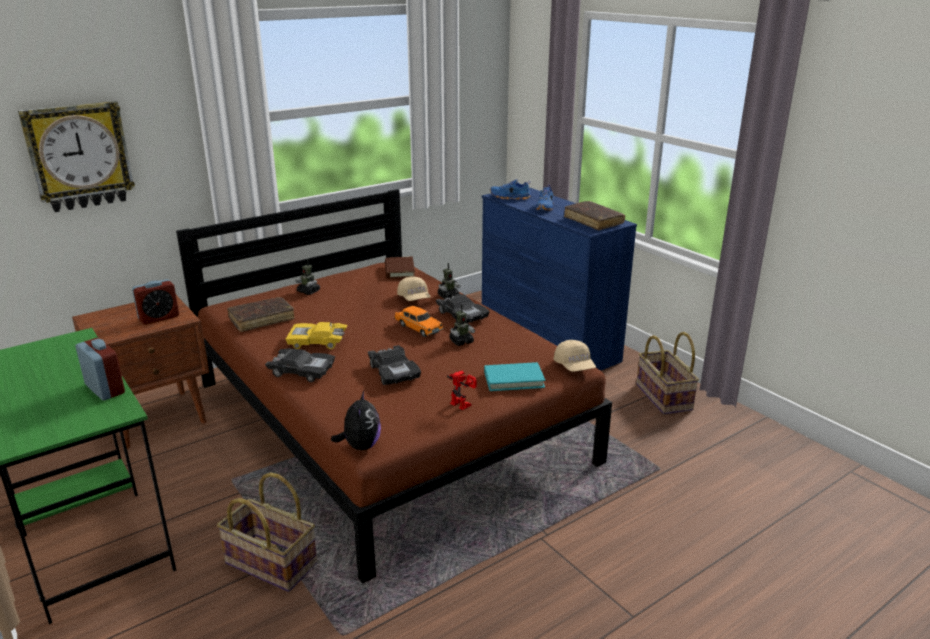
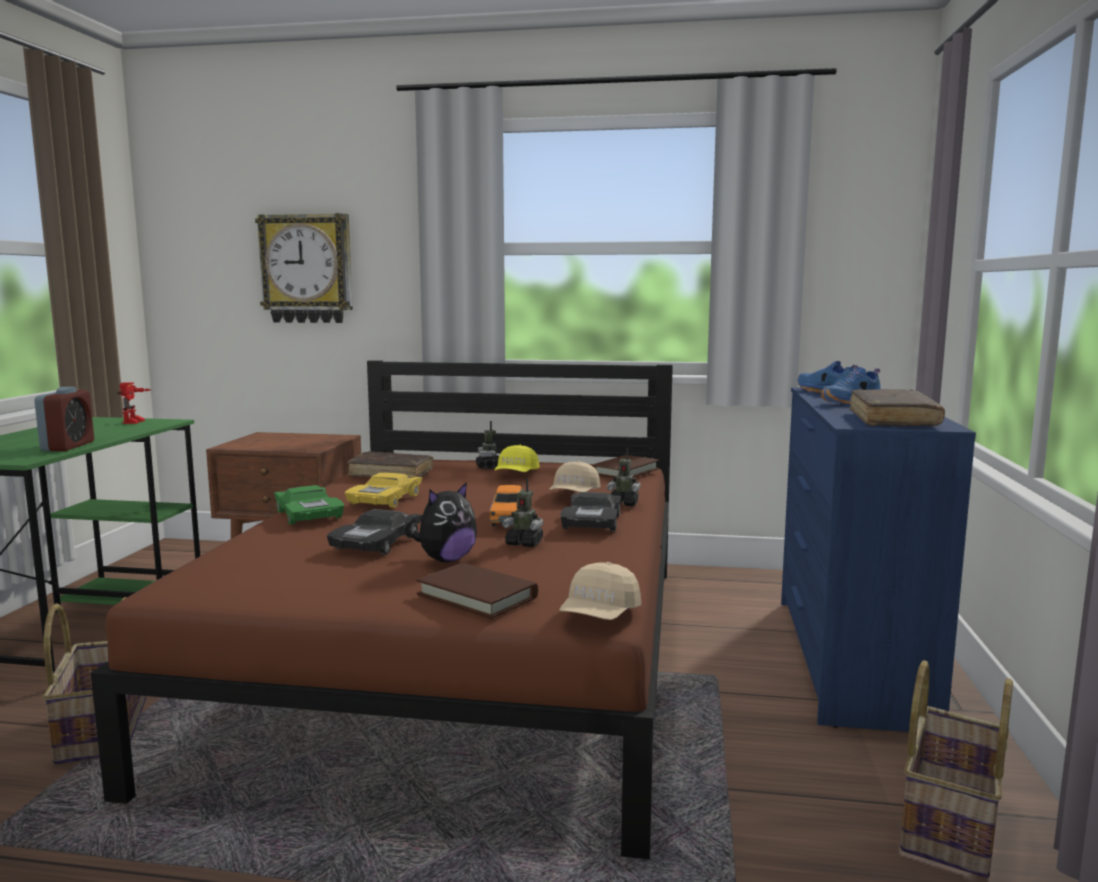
camera: 45 degrees right, 15 degrees down
alarm clock [132,279,179,325] -> none
black toy car [265,348,335,382] -> green toy car [274,485,344,525]
yellow toy car [286,322,348,349] -> yellow toy car turned 120 degrees counterclockwise [345,472,423,508]
plush toy [331,391,381,450] -> plush toy moved to [412,482,477,562]
toy robot [447,371,477,410] -> toy robot moved to [117,382,151,424]
turquoise book [484,362,545,391] -> brown book [416,563,538,619]
none -> yellow cap [494,445,540,472]

